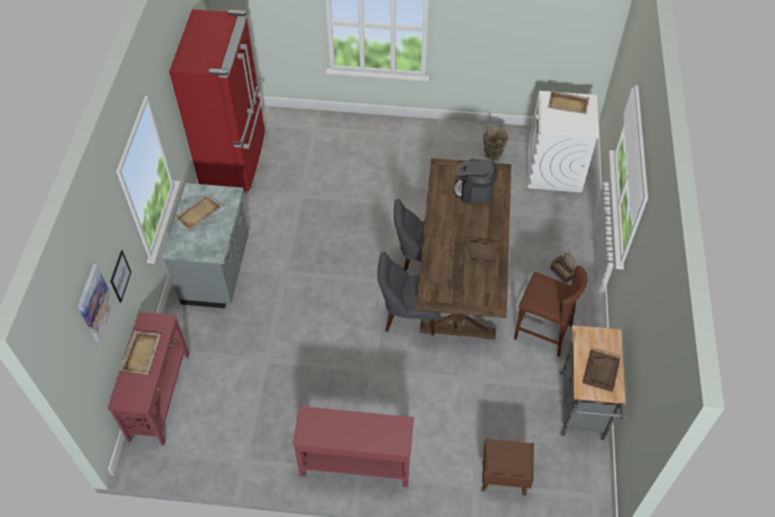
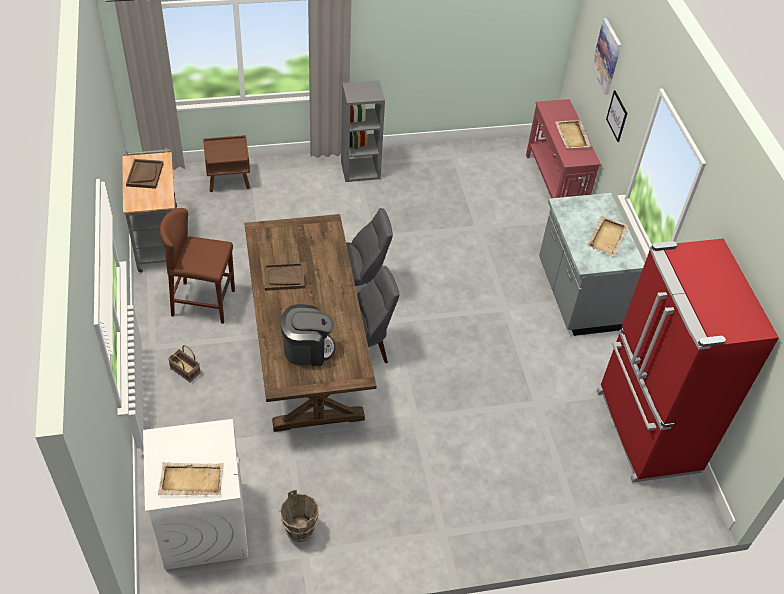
camera: 160 degrees right, 5 degrees down
red console table [292,406,414,487] -> grey bookcase [341,81,385,182]

